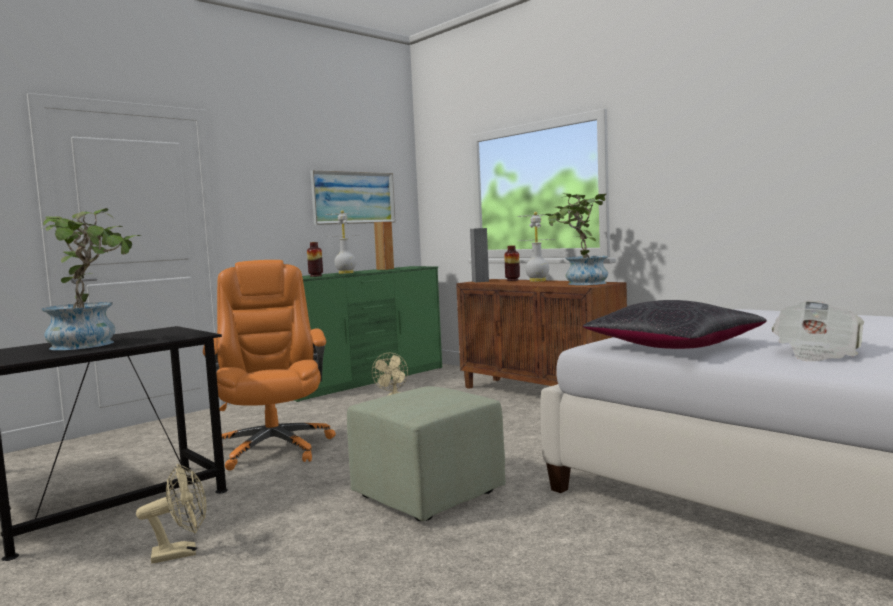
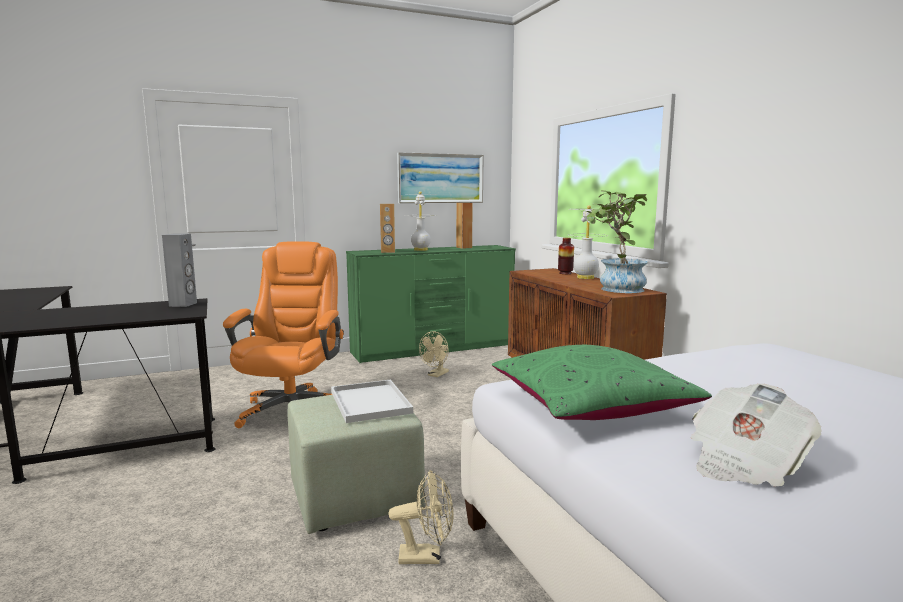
camera: 20 degrees right, 5 degrees up
potted plant [42,208,141,350] -> none
beige fan [136,464,206,564] -> beige fan moved to [388,470,454,564]
vase [307,242,323,277] -> brown speaker [380,203,395,253]
grey speaker [470,228,489,282] -> grey speaker moved to [162,234,197,307]
black pillow [583,300,767,349] -> green pillow [492,345,712,420]
none -> white tray [331,379,413,423]

